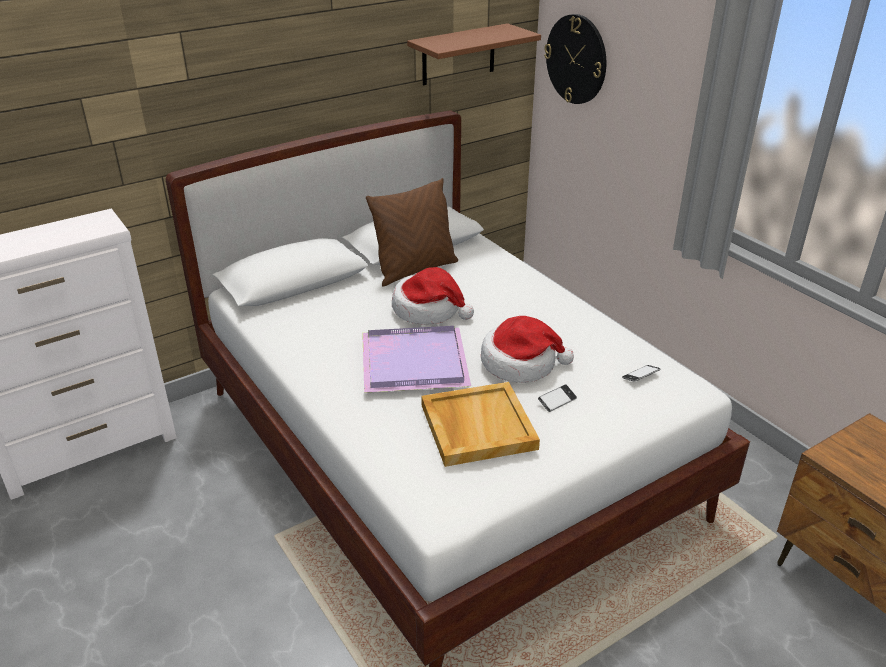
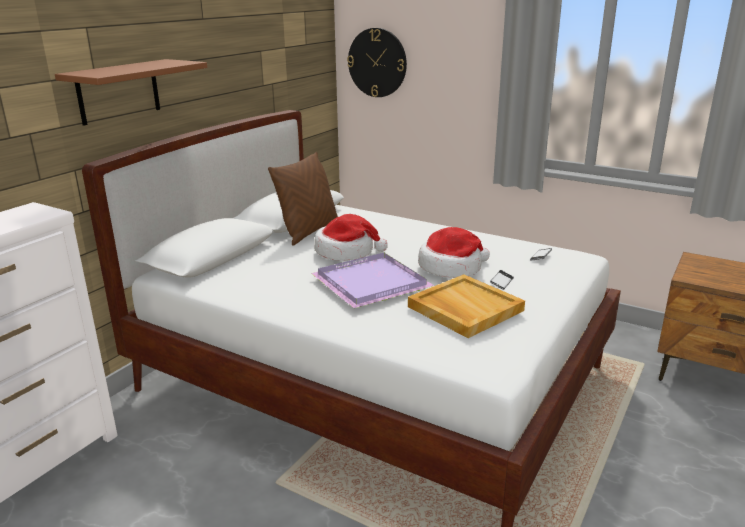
camera: 25 degrees left, 10 degrees down
brown shelf [407,23,541,85] -> brown shelf moved to [55,59,207,126]

